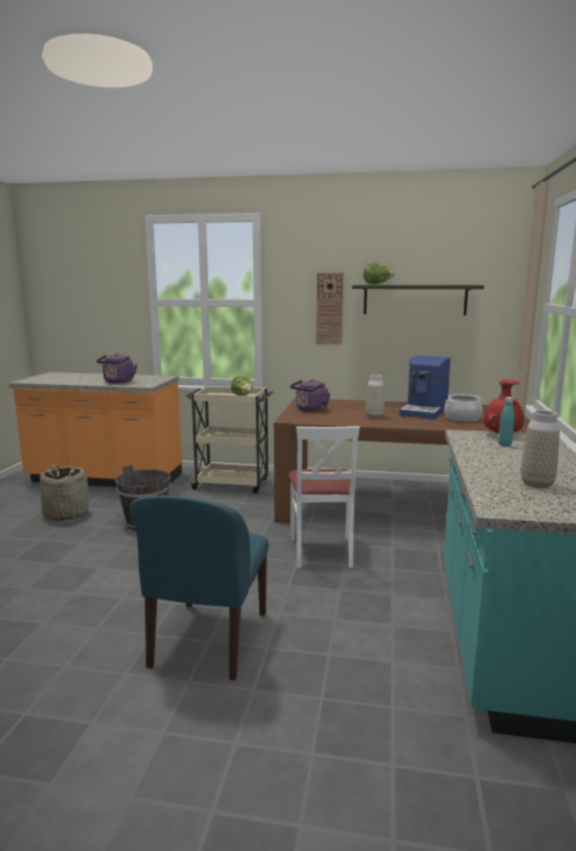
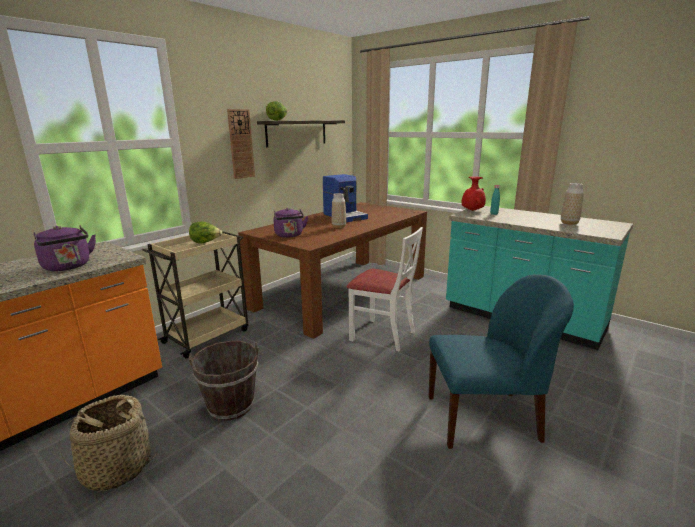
camera: 60 degrees left, 5 degrees up
blue chair [130,496,269,680] -> blue chair turned 45 degrees counterclockwise [428,274,574,449]
cooking pot [444,394,482,422] -> none

